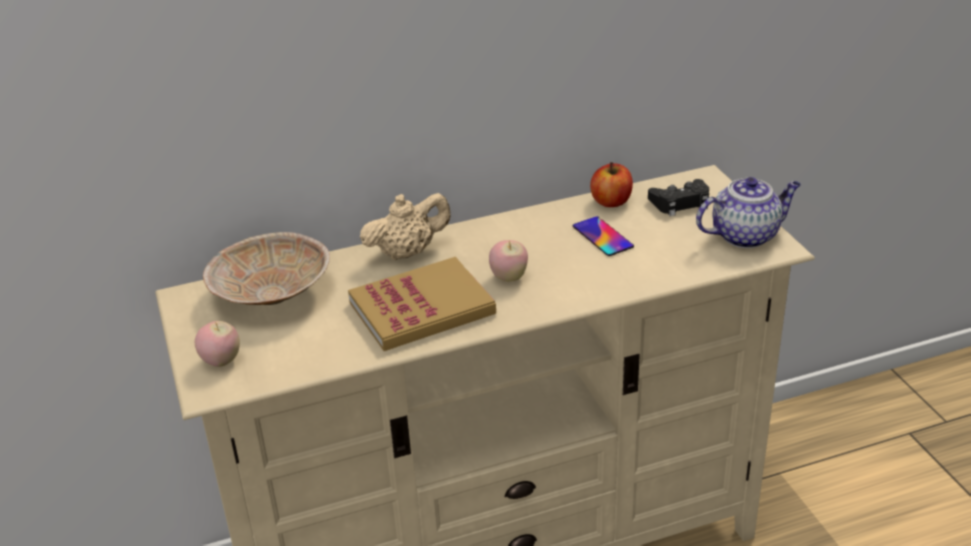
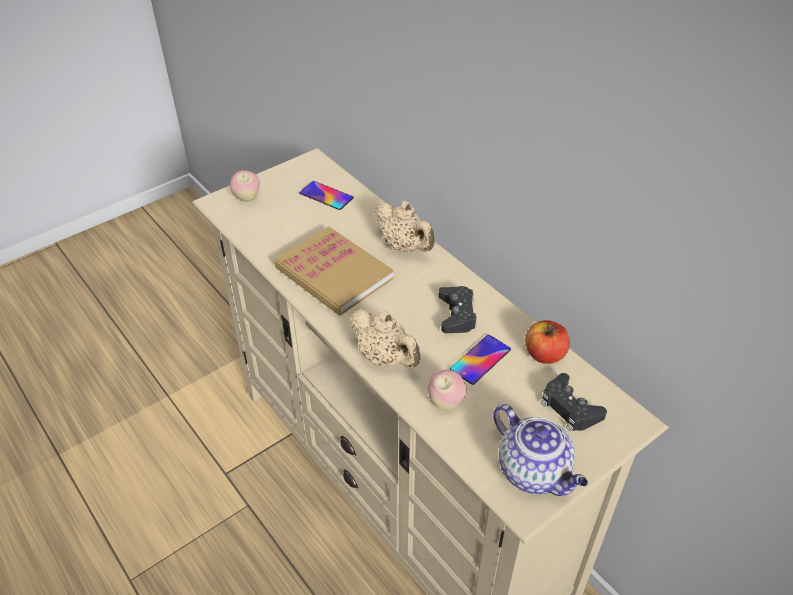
camera: 70 degrees right, 10 degrees up
beige bowl [203,232,330,305] -> phone [300,181,354,210]
apple [489,240,528,282] -> apple moved to [428,370,467,410]
none -> beige teapot [349,309,420,368]
none -> black game controller [438,286,477,333]

